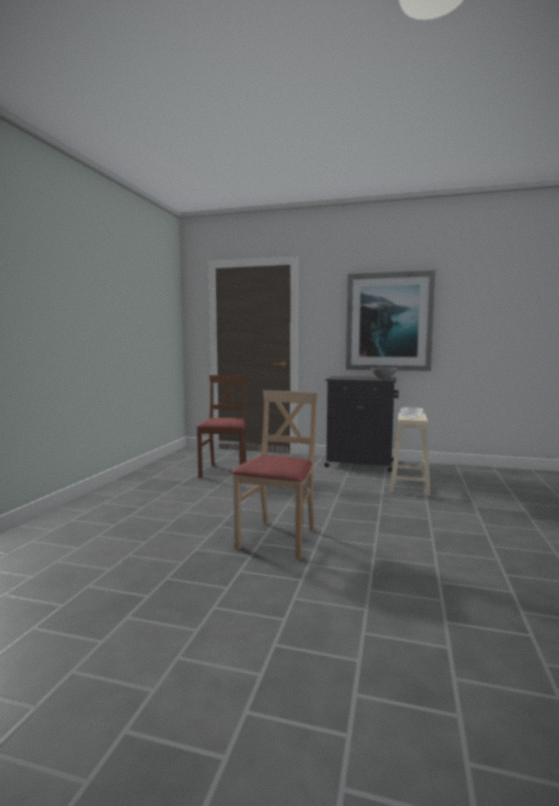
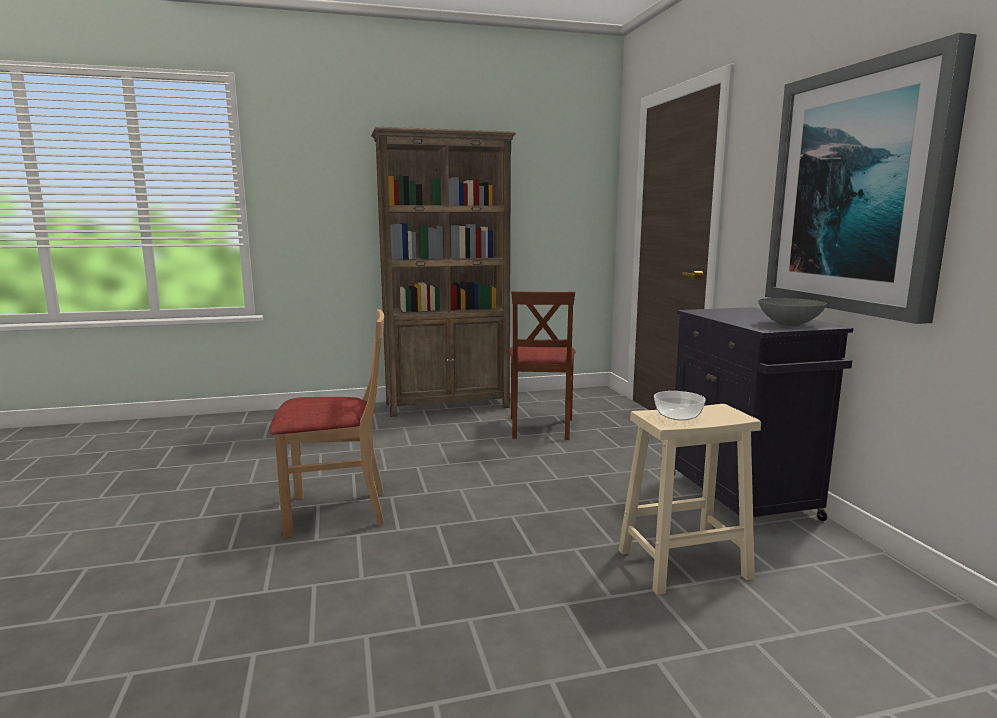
camera: 60 degrees right, 5 degrees up
brown chair [196,375,247,478] -> brown chair turned 120 degrees clockwise [509,291,575,440]
none -> brown bookcase [371,127,516,417]

